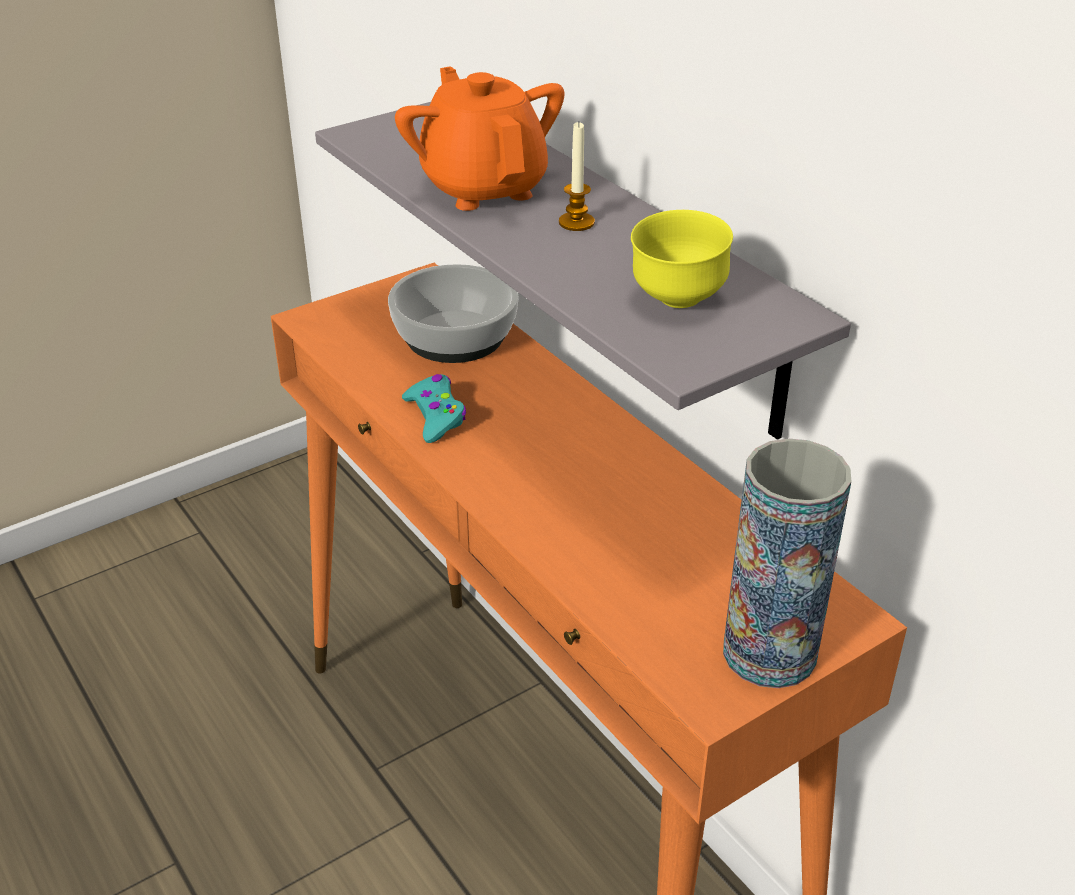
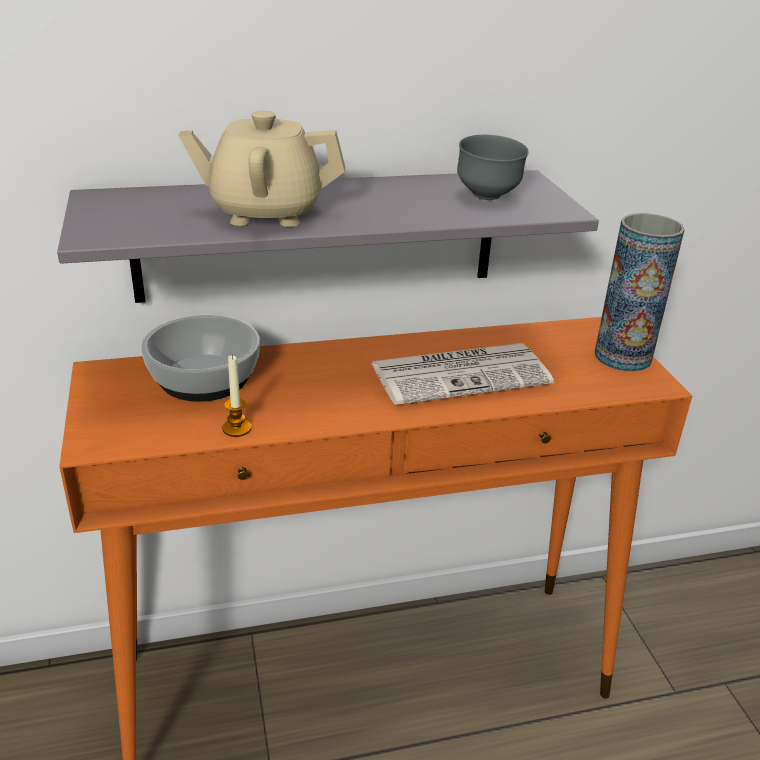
camera: 70 degrees left, 5 degrees down
orange teapot [395,66,565,211] -> beige teapot [178,111,345,227]
turquoise game controller [402,374,466,443] -> none
candle [559,122,595,231] -> candle moved to [222,355,252,437]
yellow bowl [631,210,733,308] -> grey bowl [457,135,529,200]
none -> newspaper [371,343,554,405]

